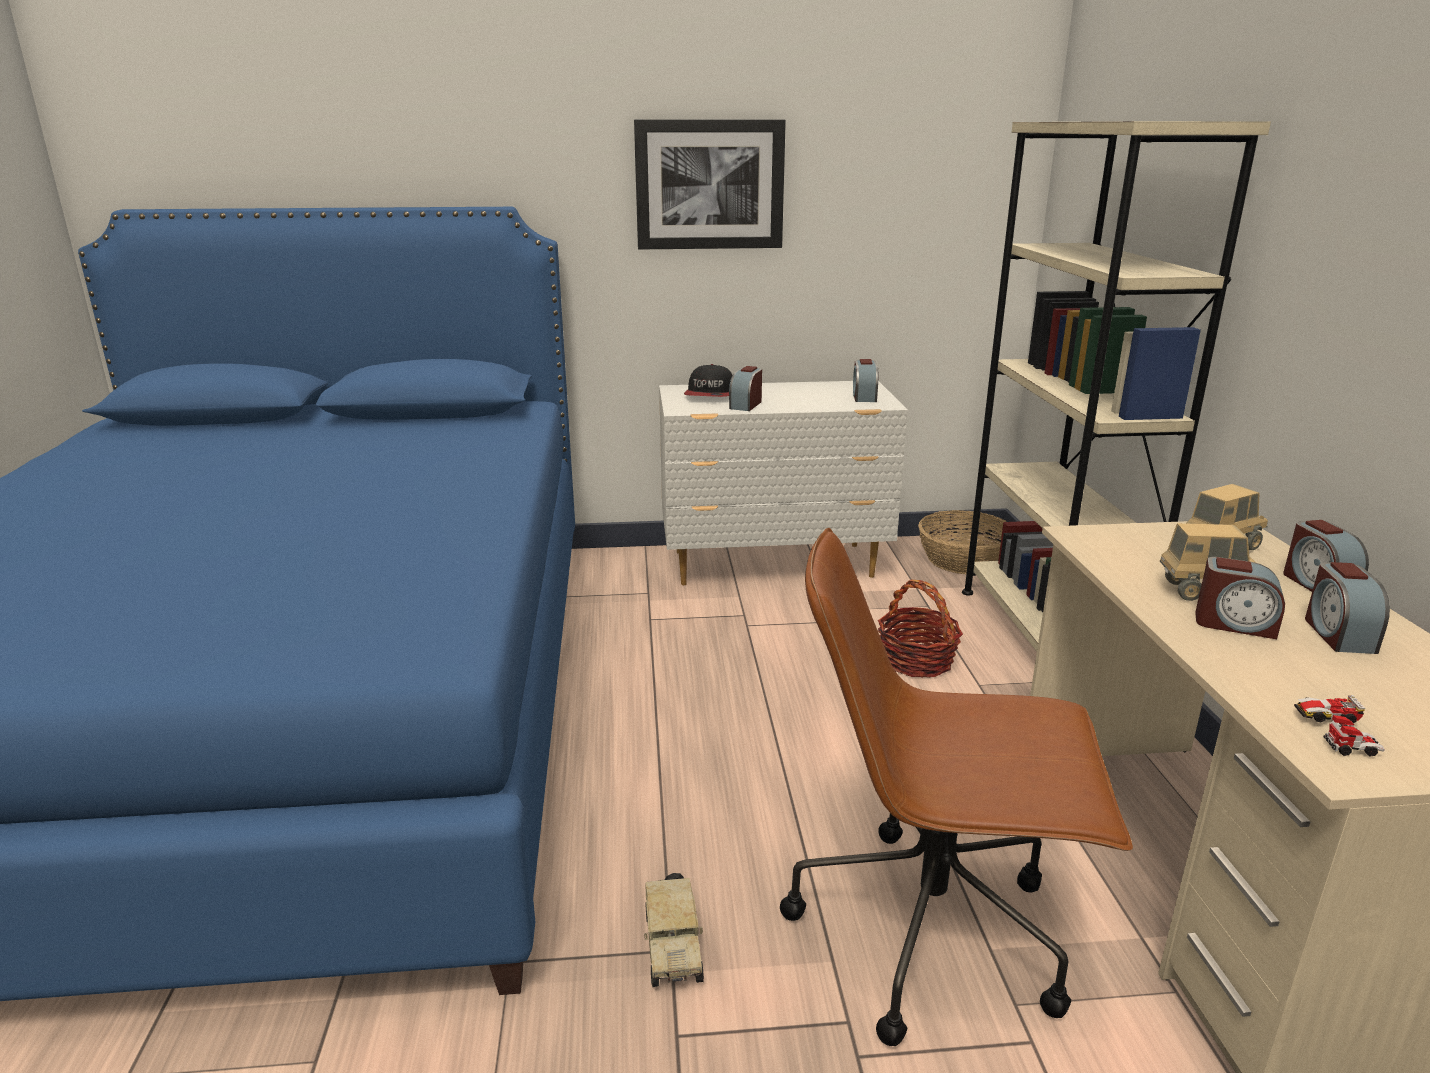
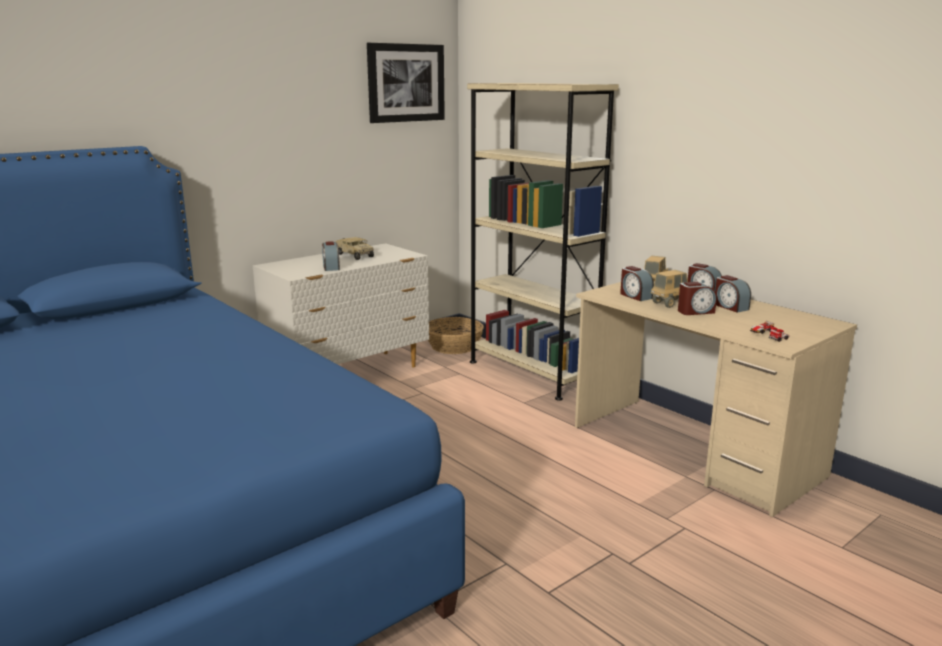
camera: 35 degrees left, 5 degrees down
picture [634,119,786,249] -> picture moved to [367,43,445,123]
toy truck [644,873,704,987] -> toy truck moved to [335,237,374,260]
cap [684,364,732,397] -> none
brown office chair [780,528,1133,1046] -> none
alarm clock [853,359,878,402] -> alarm clock moved to [620,266,654,301]
basket [878,580,963,678] -> none

